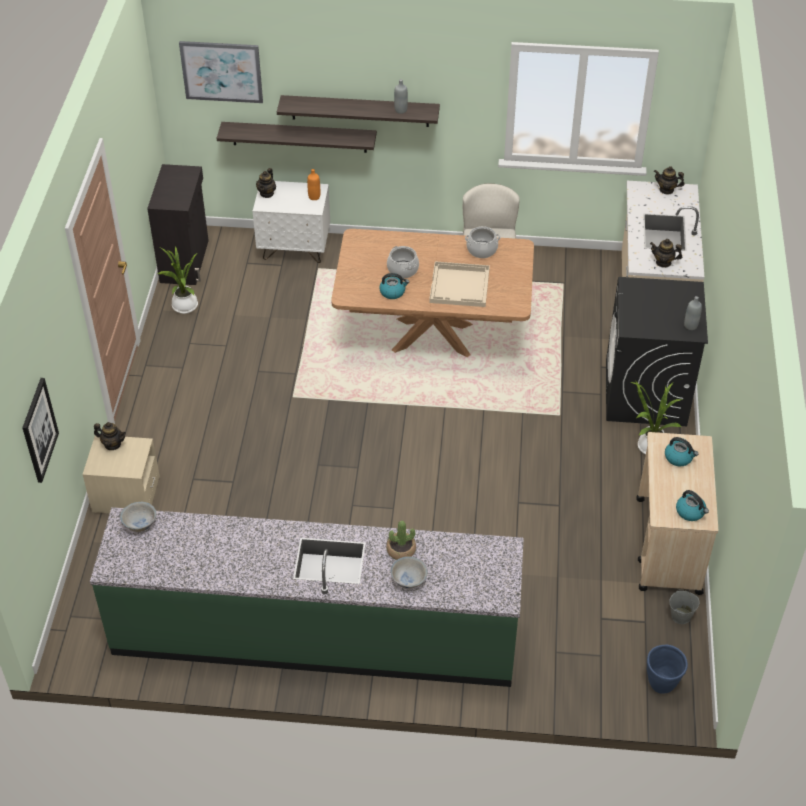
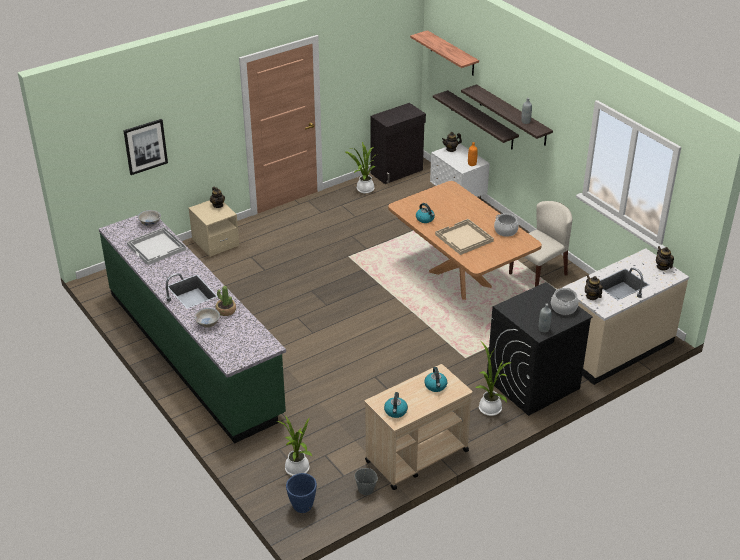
camera: 50 degrees right, 10 degrees down
picture [179,41,263,103] -> shelf [410,30,479,76]
cooking pot [387,246,419,279] -> cooking pot moved to [551,288,579,315]
none -> white tray [127,227,186,265]
none -> potted plant [277,416,312,476]

